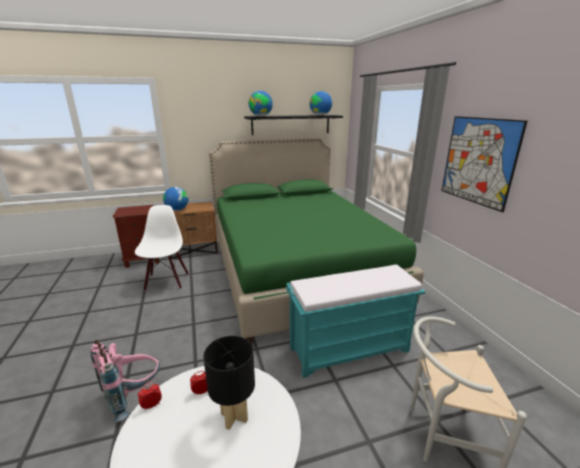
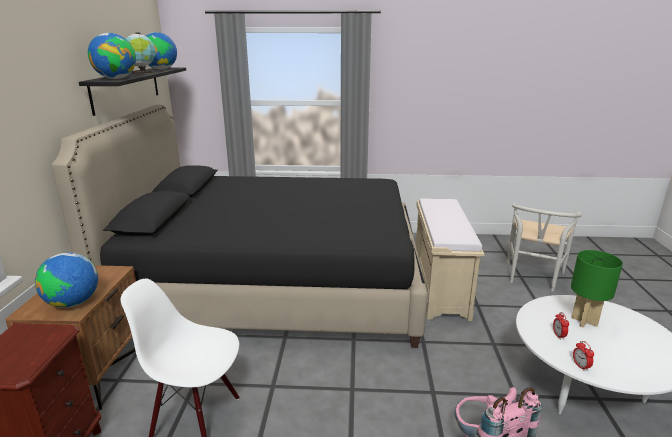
camera: 70 degrees left, 0 degrees up
black table lamp [203,336,255,430] -> green table lamp [571,250,623,328]
green bed [209,138,424,344] -> black bed [51,105,428,348]
turquoise bench [286,264,426,378] -> beige bench [416,199,485,321]
picture [441,116,527,213] -> none
none -> globe [126,32,156,74]

